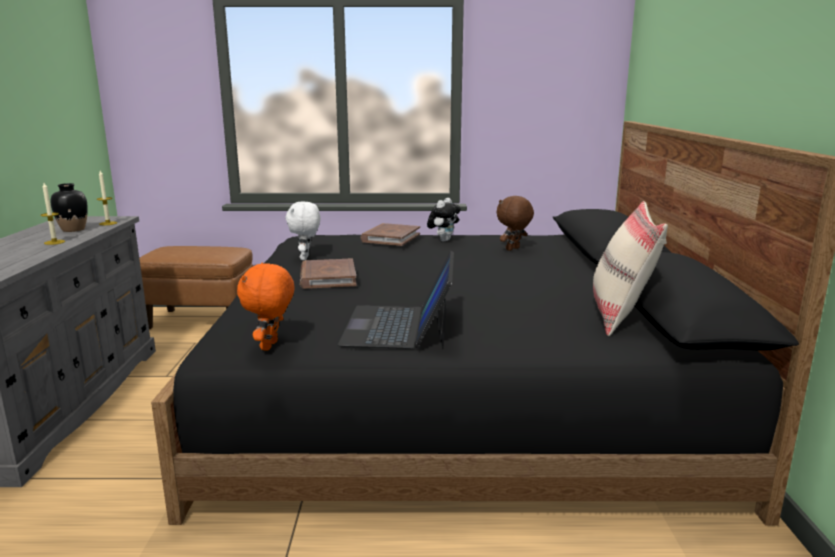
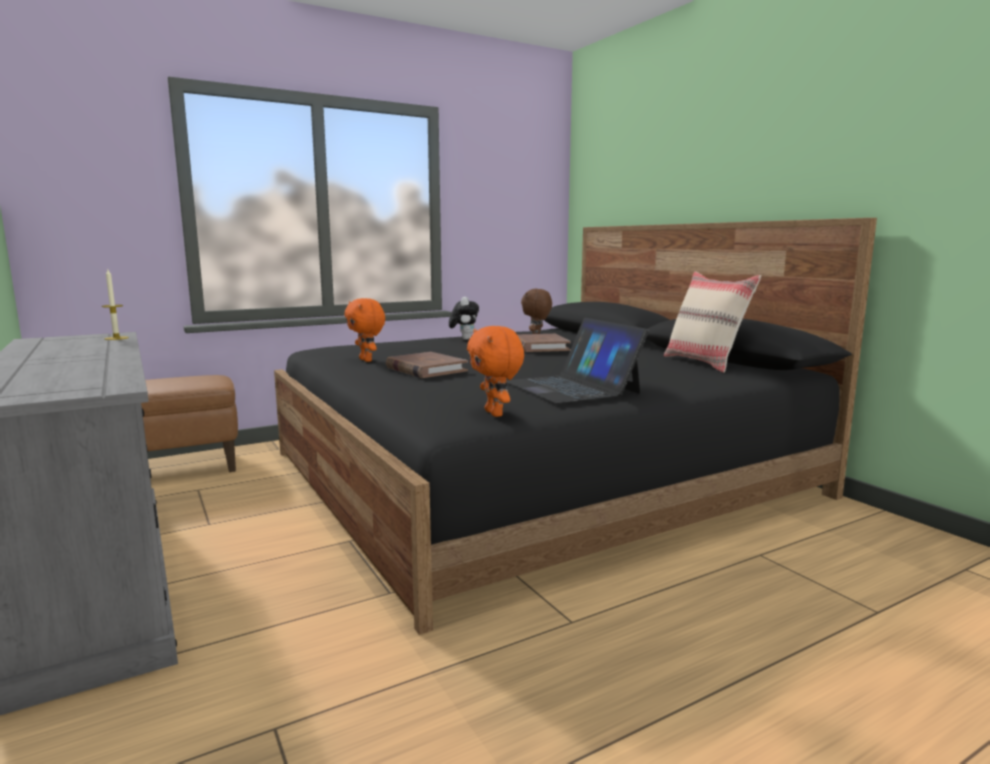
camera: 30 degrees left, 5 degrees down
candle [40,183,65,245] -> none
black vase [50,183,88,232] -> none
white plush toy [285,201,320,260] -> orange plush toy [344,298,385,362]
brown book [361,223,420,246] -> brown book moved to [518,334,571,352]

